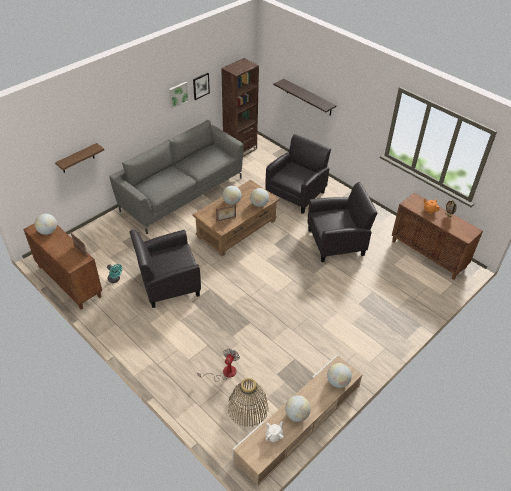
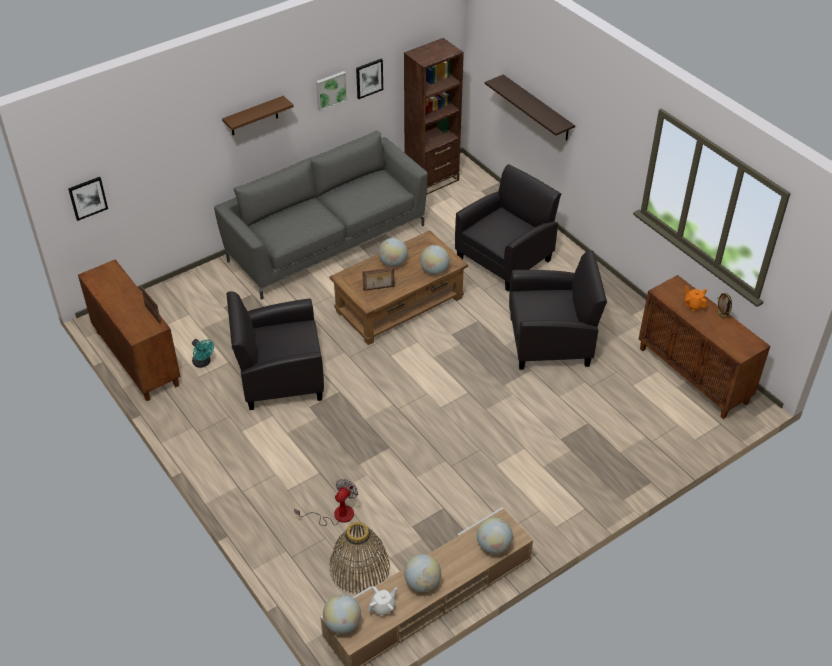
camera: 10 degrees right, 0 degrees up
globe [35,214,57,235] -> globe moved to [323,594,361,634]
brown shelf [55,143,104,173] -> brown shelf moved to [222,96,294,135]
none -> picture [68,177,108,221]

